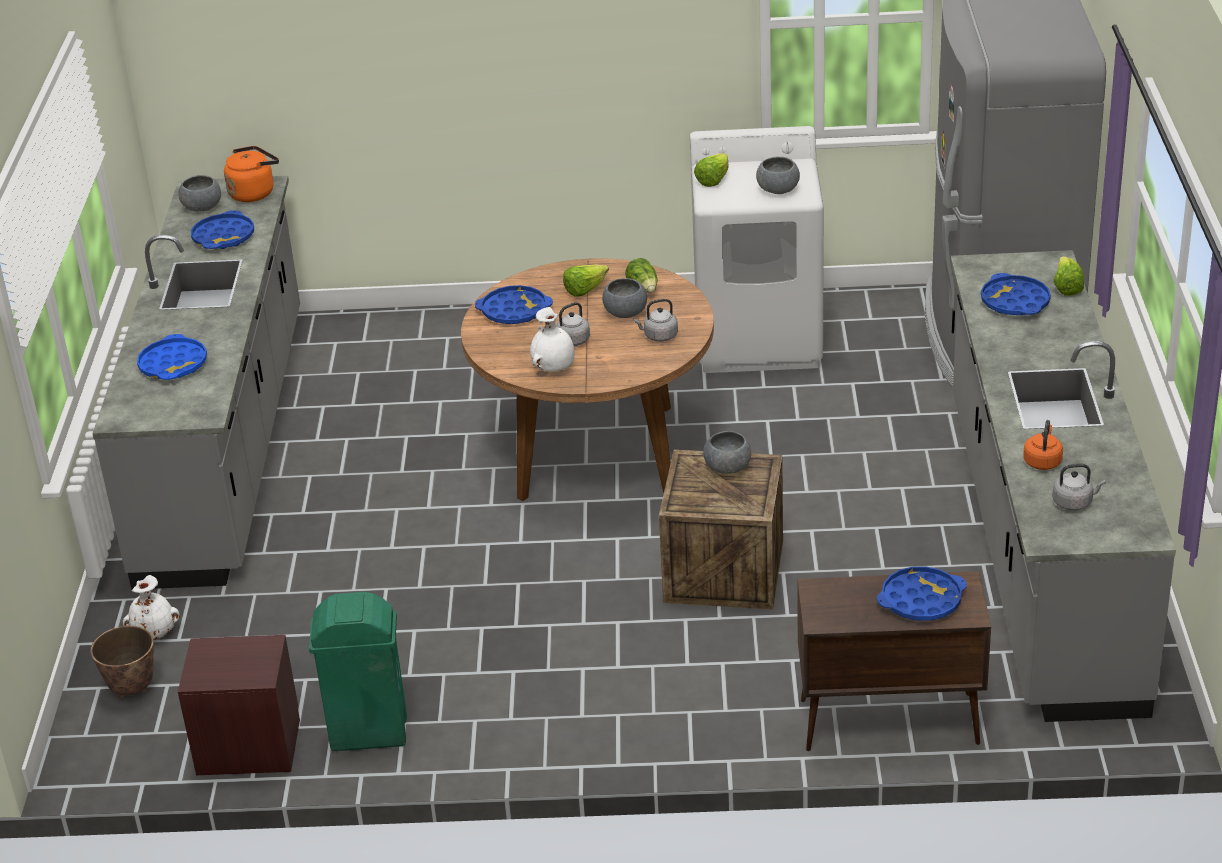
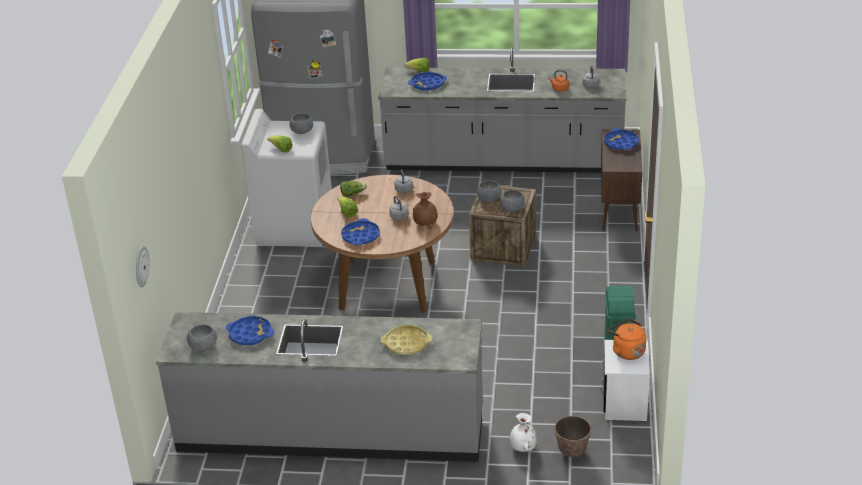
camera: 85 degrees left, 0 degrees up
blue tray [137,334,207,380] -> yellow tray [380,325,432,355]
brown nightstand [178,635,300,775] -> white nightstand [600,340,650,421]
orange kettle [224,146,279,202] -> orange kettle moved to [608,319,646,360]
white vase [530,307,575,371] -> brown vase [413,192,437,225]
grey bowl [602,278,647,318] -> grey bowl moved to [500,190,525,212]
none -> wall clock [136,246,149,287]

